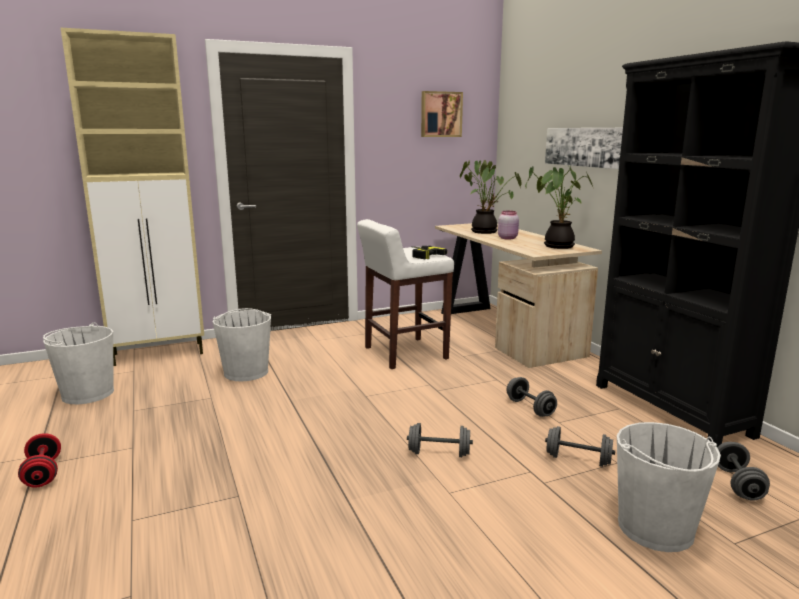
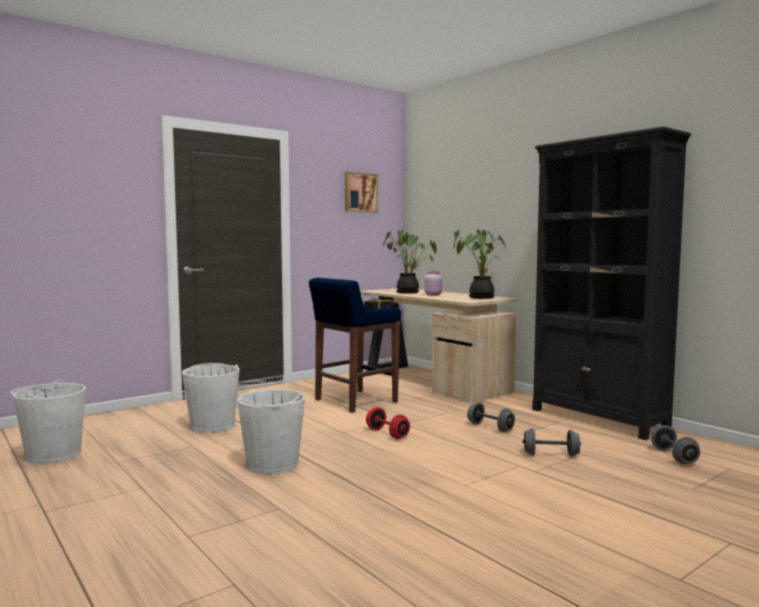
camera: 15 degrees left, 10 degrees down
red dumbbell [18,433,61,488] -> red dumbbell moved to [366,407,410,439]
beige cabinet [60,27,204,366] -> none
white stool [357,219,454,369] -> blue stool [309,278,401,413]
grey dumbbell [407,423,473,457] -> none
picture [545,128,623,169] -> none
white bucket [617,422,721,552] -> white bucket moved to [237,389,305,474]

